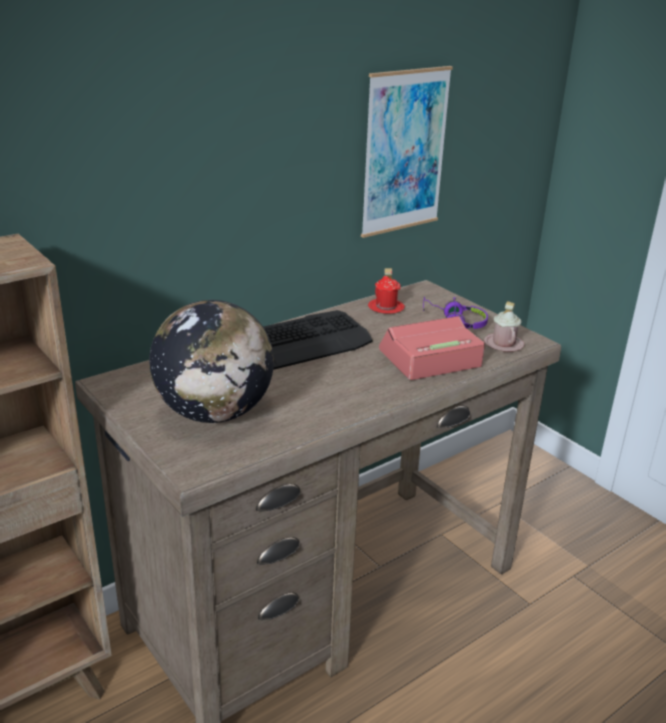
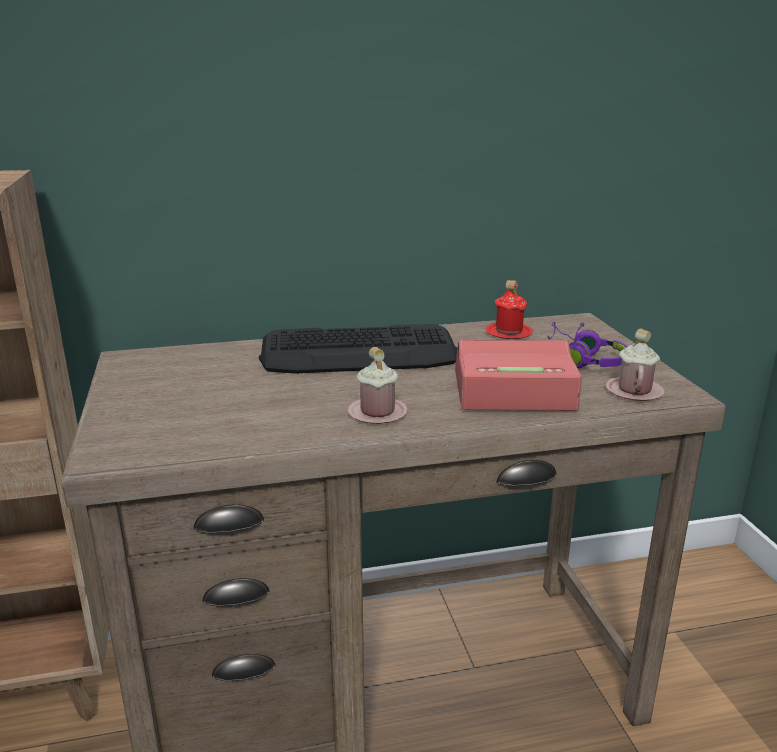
camera: 25 degrees right, 5 degrees down
globe [149,300,274,423] -> none
picture [361,66,453,238] -> none
none -> pink mug [347,347,408,424]

